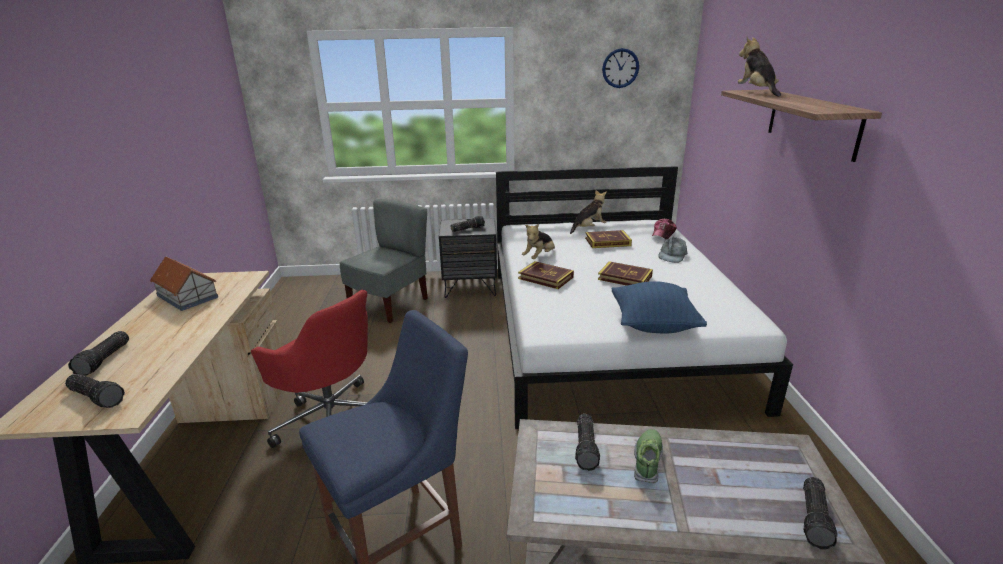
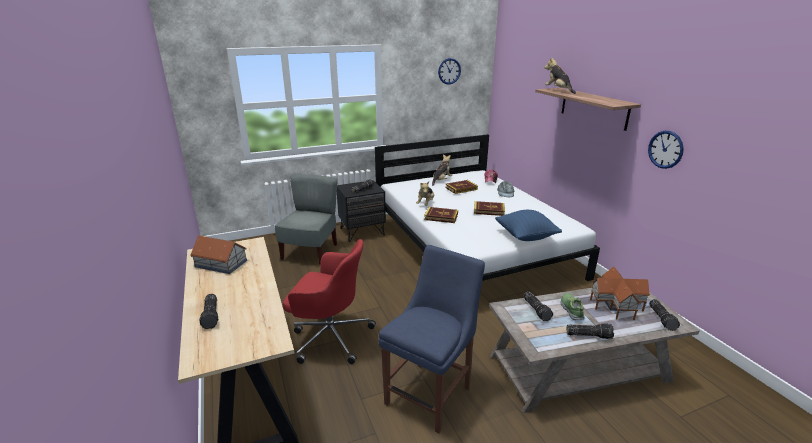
camera: 20 degrees left, 0 degrees up
flashlight [65,374,125,408] -> flashlight moved to [567,323,614,339]
none -> toy house [590,266,650,320]
none -> wall clock [648,131,684,169]

